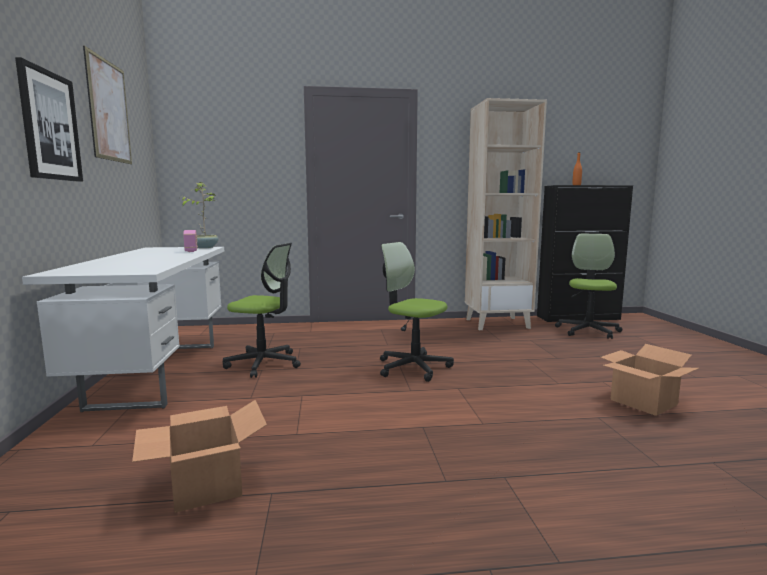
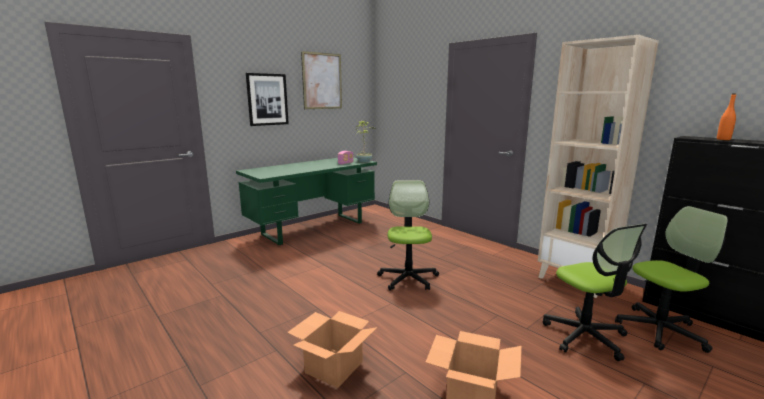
camera: 55 degrees right, 5 degrees up
white desk [22,247,224,412] -> green desk [236,158,377,245]
cardboard box [132,400,267,513] -> cardboard box moved to [287,311,377,388]
office chair [223,243,301,378] -> office chair moved to [543,224,647,361]

